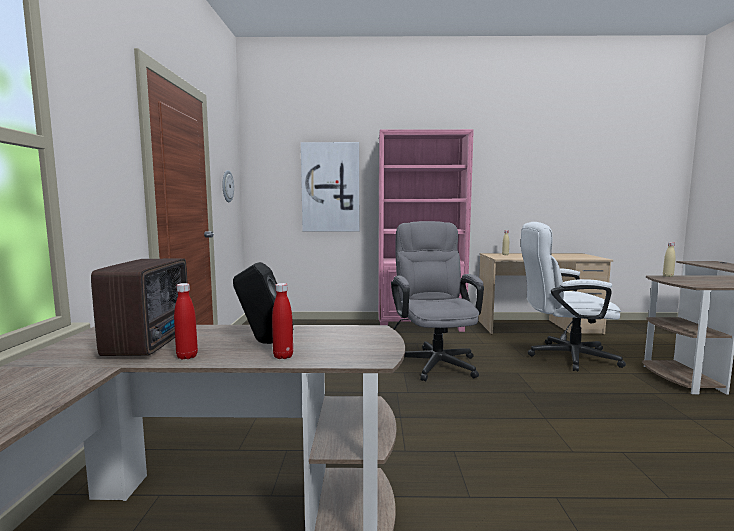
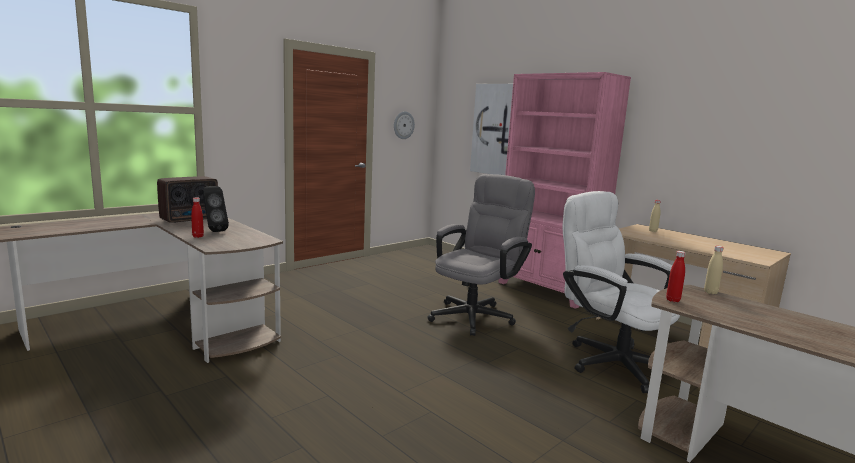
camera: 45 degrees right, 5 degrees up
red bottle [174,283,198,360] -> red bottle moved to [666,251,686,302]

